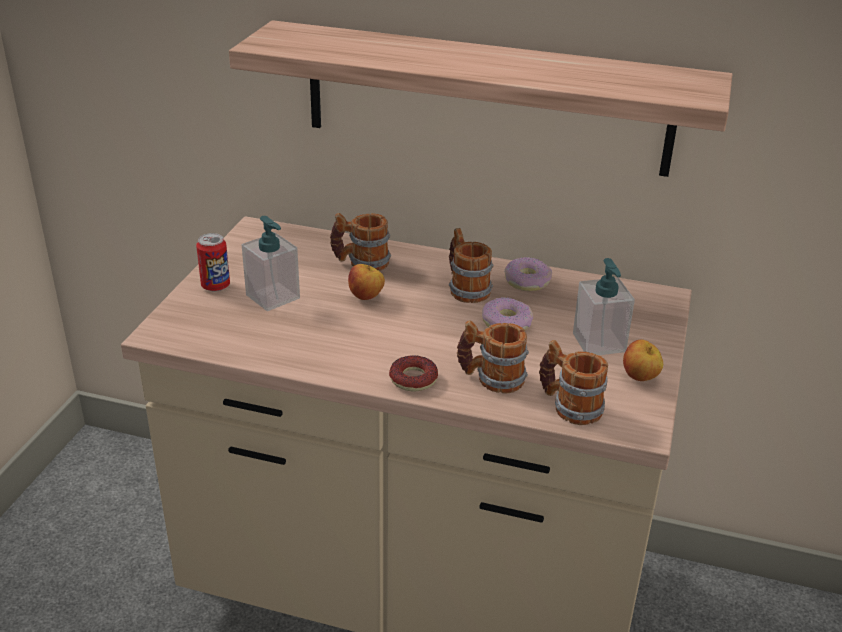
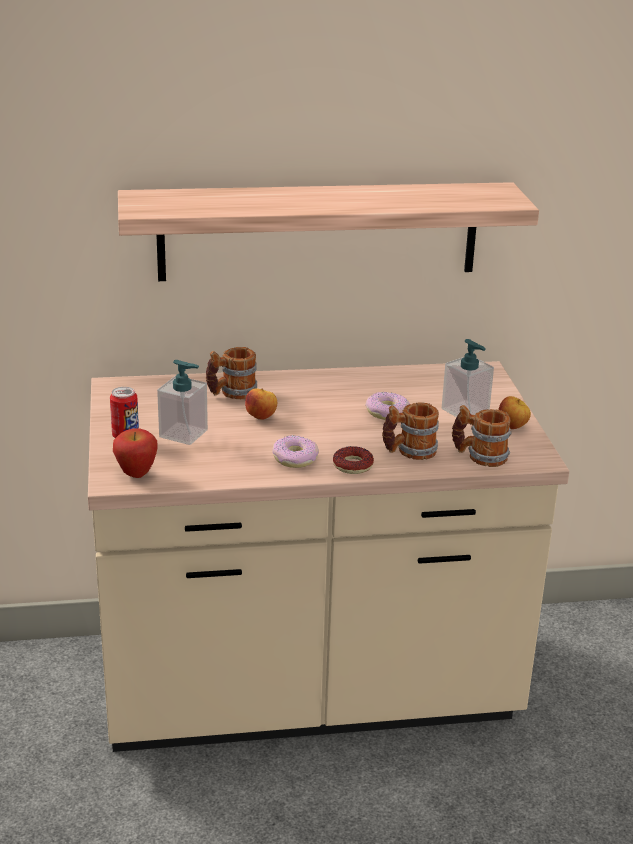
camera: 25 degrees left, 5 degrees down
mug [449,228,494,303] -> none
donut [504,257,552,291] -> donut moved to [272,435,319,468]
none -> apple [113,428,158,478]

